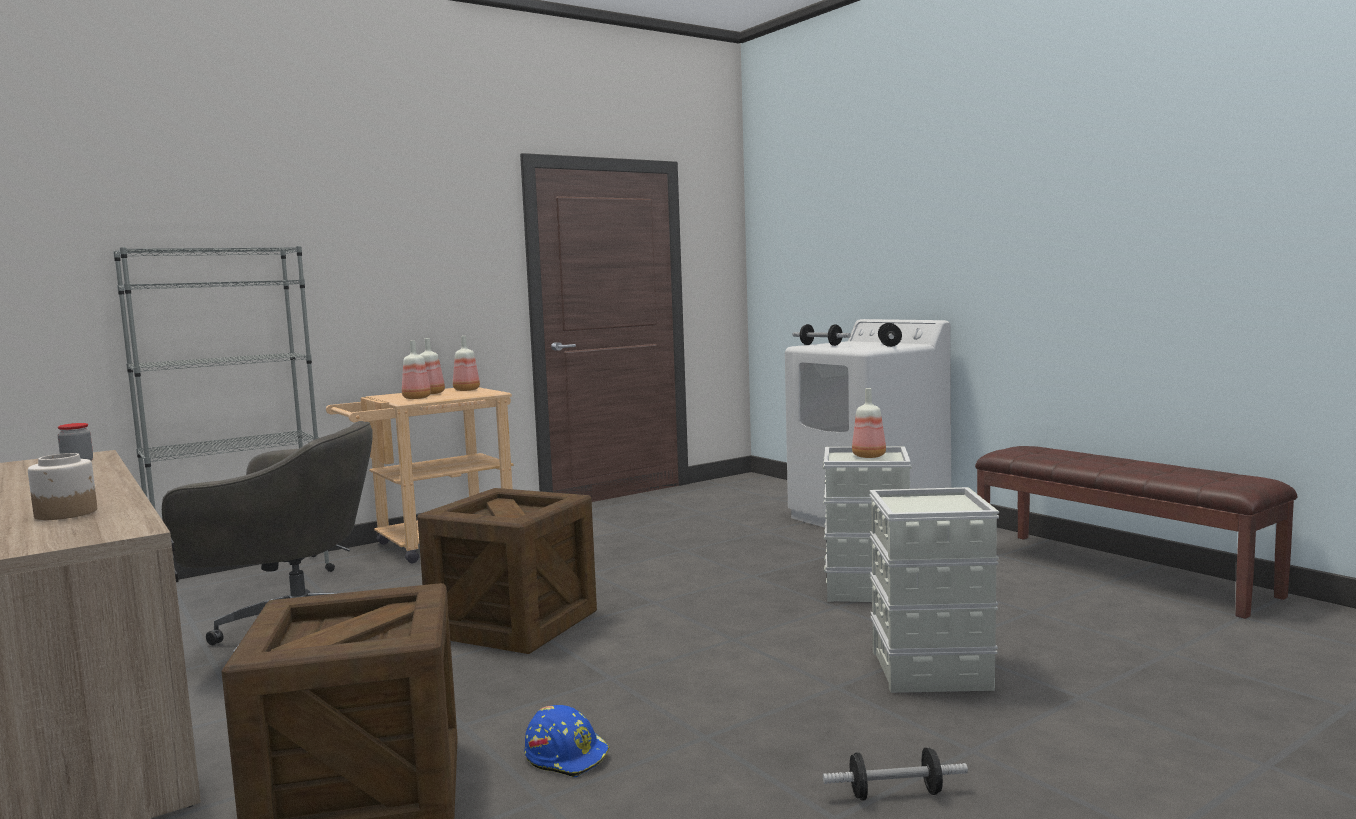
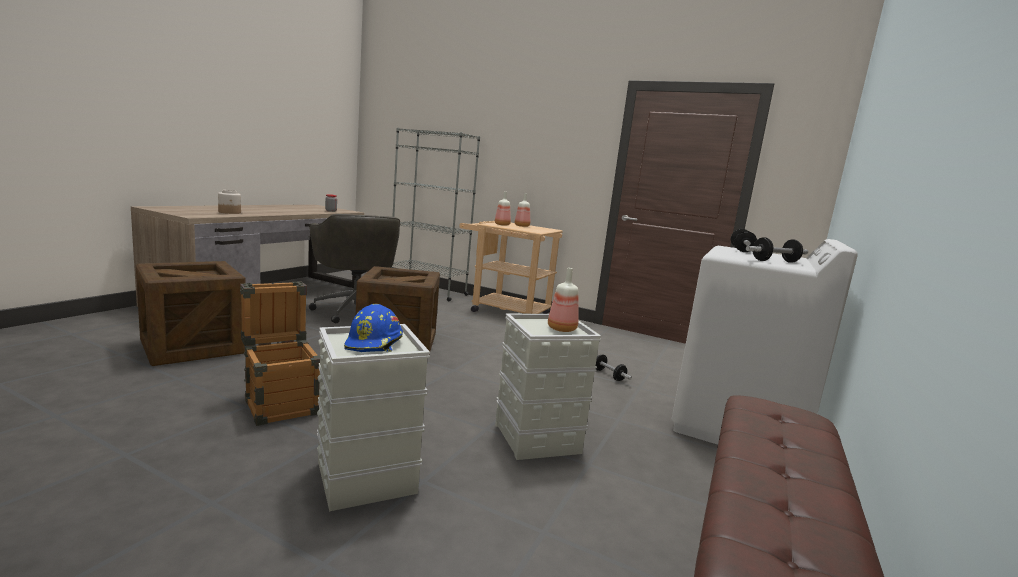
camera: 60 degrees right, 5 degrees up
bottle [453,336,480,391] -> none
blue hard hat [524,705,610,777] -> blue hard hat moved to [344,304,403,352]
dumbbell [823,747,968,800] -> dumbbell moved to [596,355,632,381]
none -> crate [240,281,320,426]

